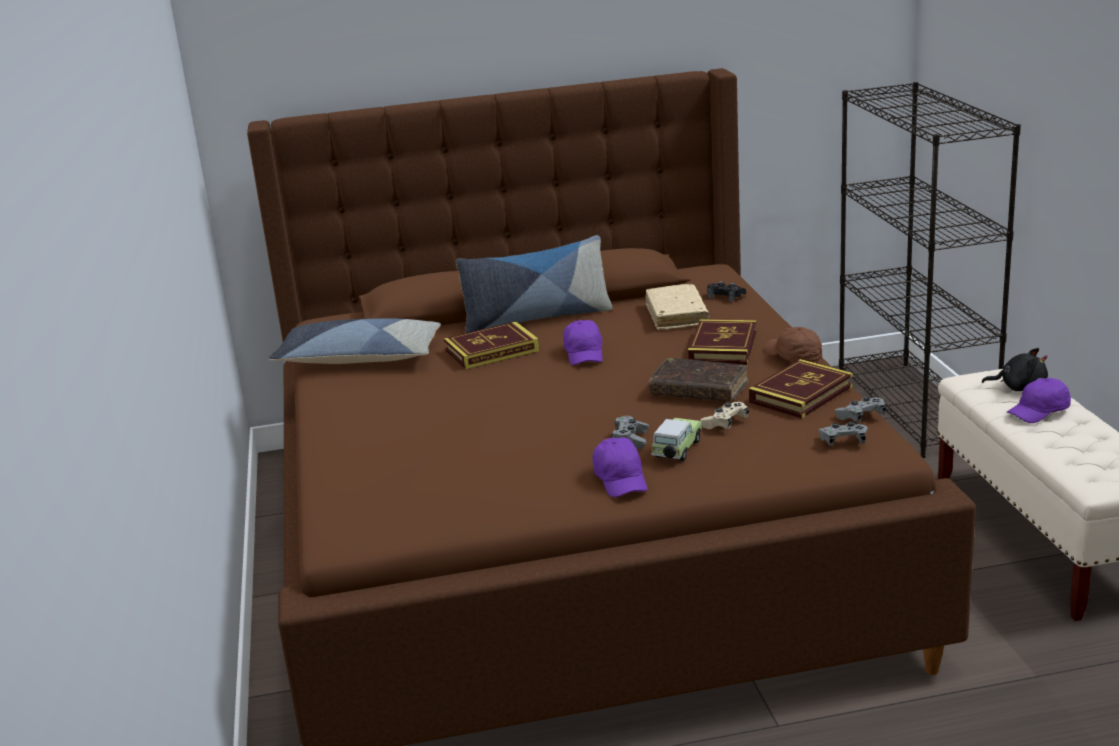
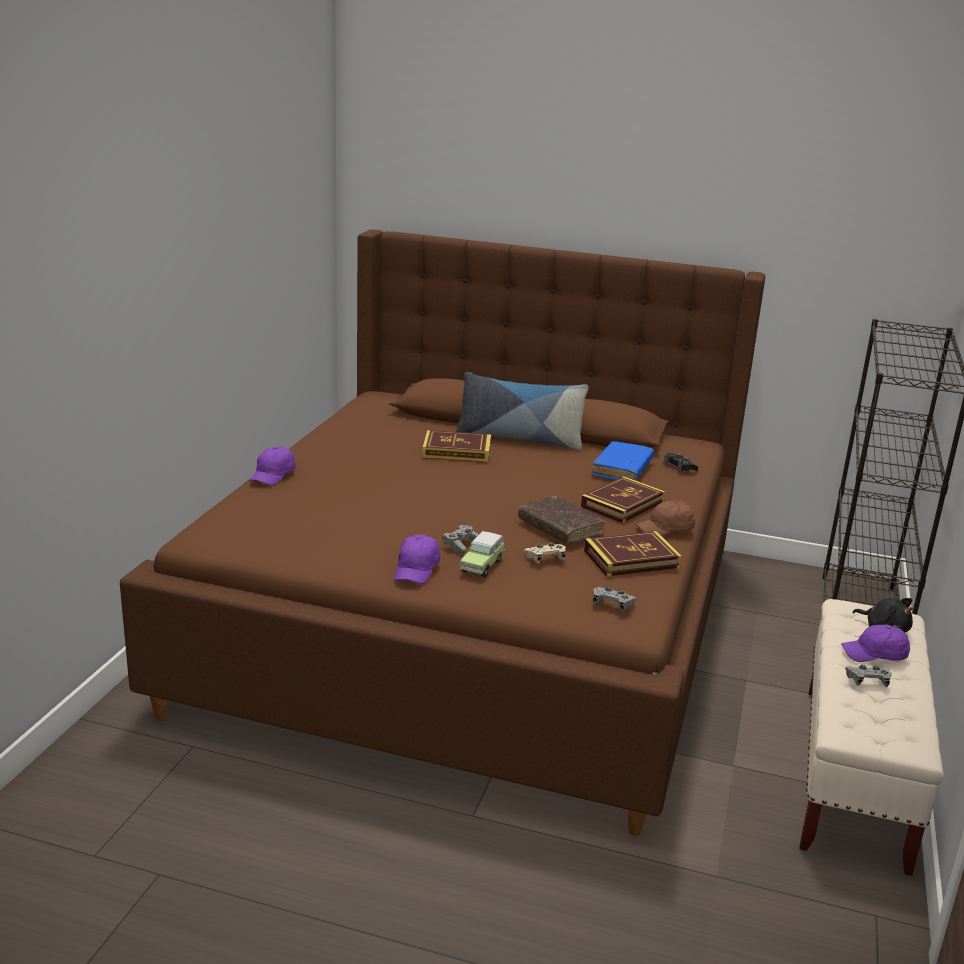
camera: 25 degrees right, 0 degrees up
pillow [269,318,441,364] -> none
purple cap [563,320,603,365] -> purple cap moved to [249,446,296,486]
beige book [645,284,709,330] -> blue book [592,441,654,480]
toy car [651,418,702,461] -> toy car turned 150 degrees clockwise [460,531,505,577]
brown cap [764,327,822,362] -> brown cap turned 105 degrees counterclockwise [636,501,696,536]
grey game controller [835,397,886,423] -> grey game controller moved to [845,665,892,687]

